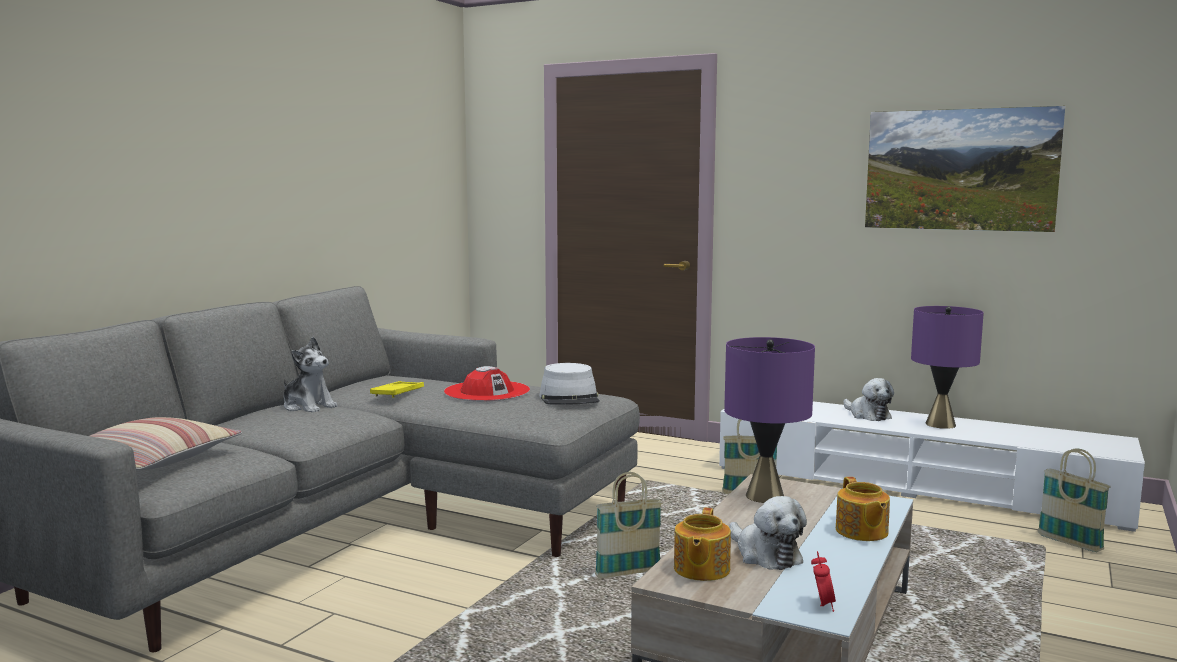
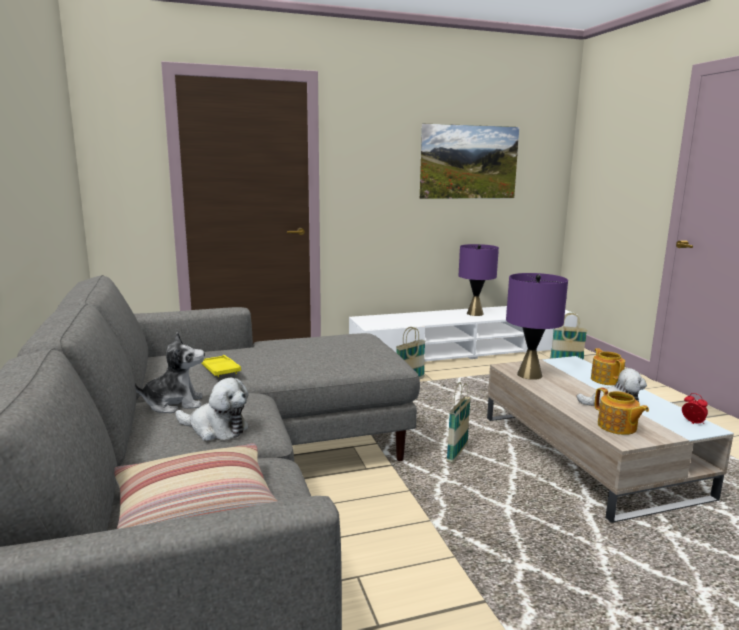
camera: 45 degrees left, 5 degrees up
red hat [444,366,530,401] -> none
grey hat [539,363,600,405] -> none
teapot [836,477,890,541] -> teapot turned 135 degrees counterclockwise [591,348,625,386]
plush toy [844,378,894,421] -> plush toy moved to [176,378,249,441]

